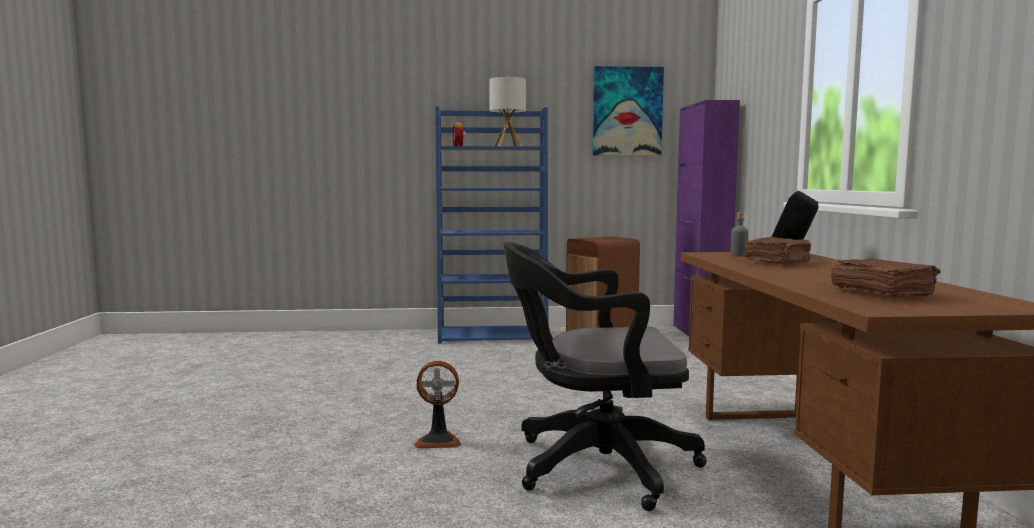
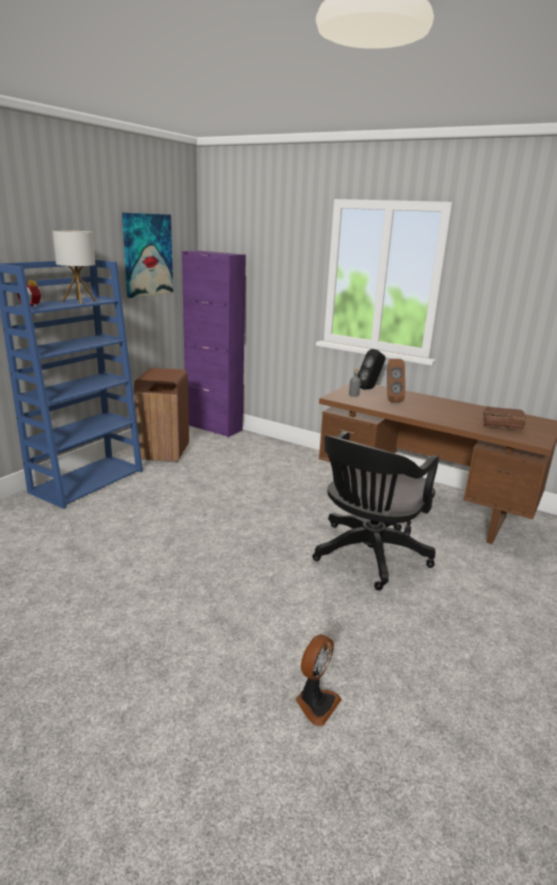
camera: 55 degrees left, 15 degrees up
fan [414,361,461,448] -> fan moved to [296,634,342,726]
brown book [745,237,811,264] -> brown speaker [387,359,405,403]

